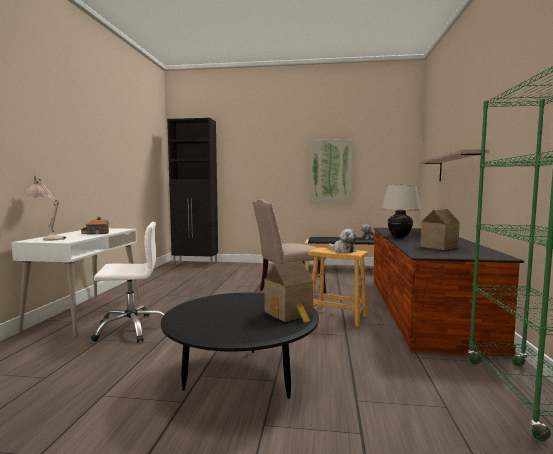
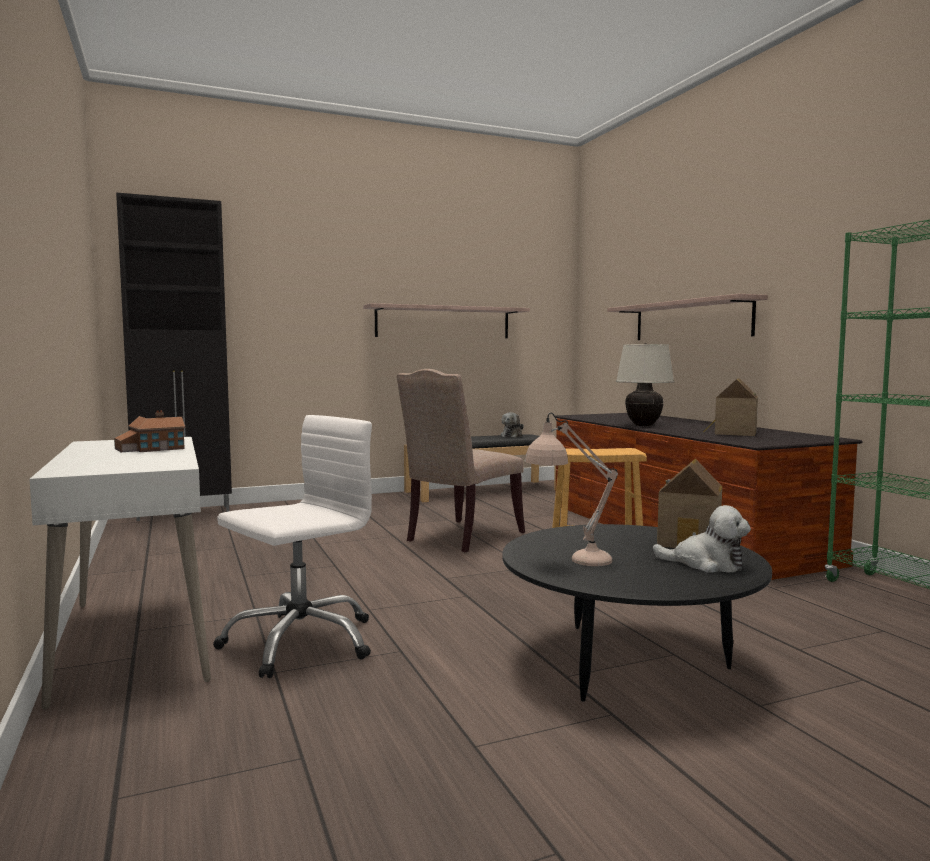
camera: 30 degrees left, 0 degrees up
beige table lamp [25,176,66,241] -> beige table lamp moved to [525,413,618,566]
picture [310,139,354,204] -> shelf [363,303,530,338]
plush toy [328,229,357,253] -> plush toy moved to [652,505,751,573]

